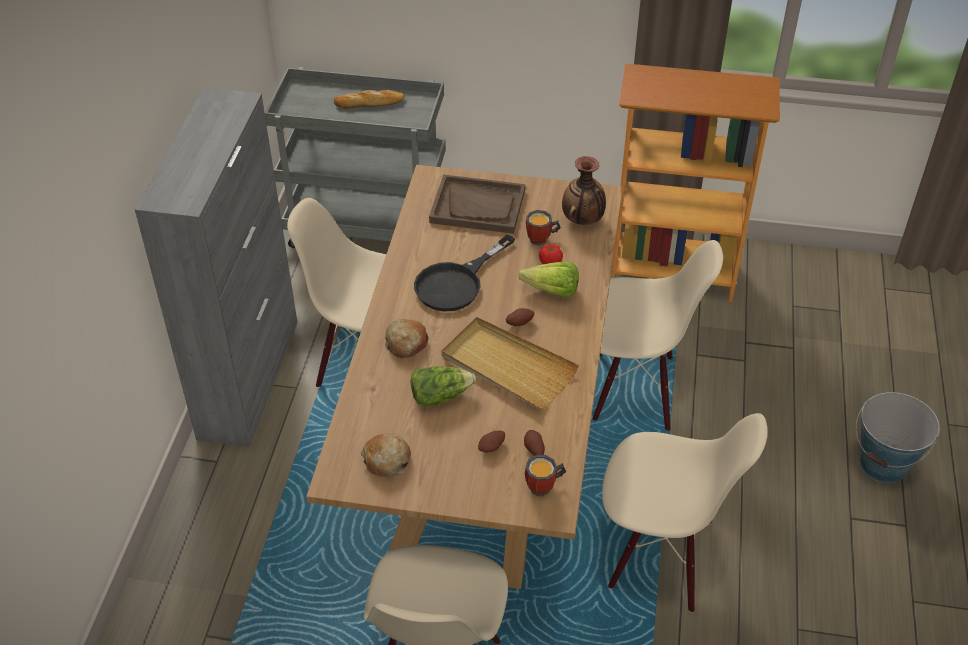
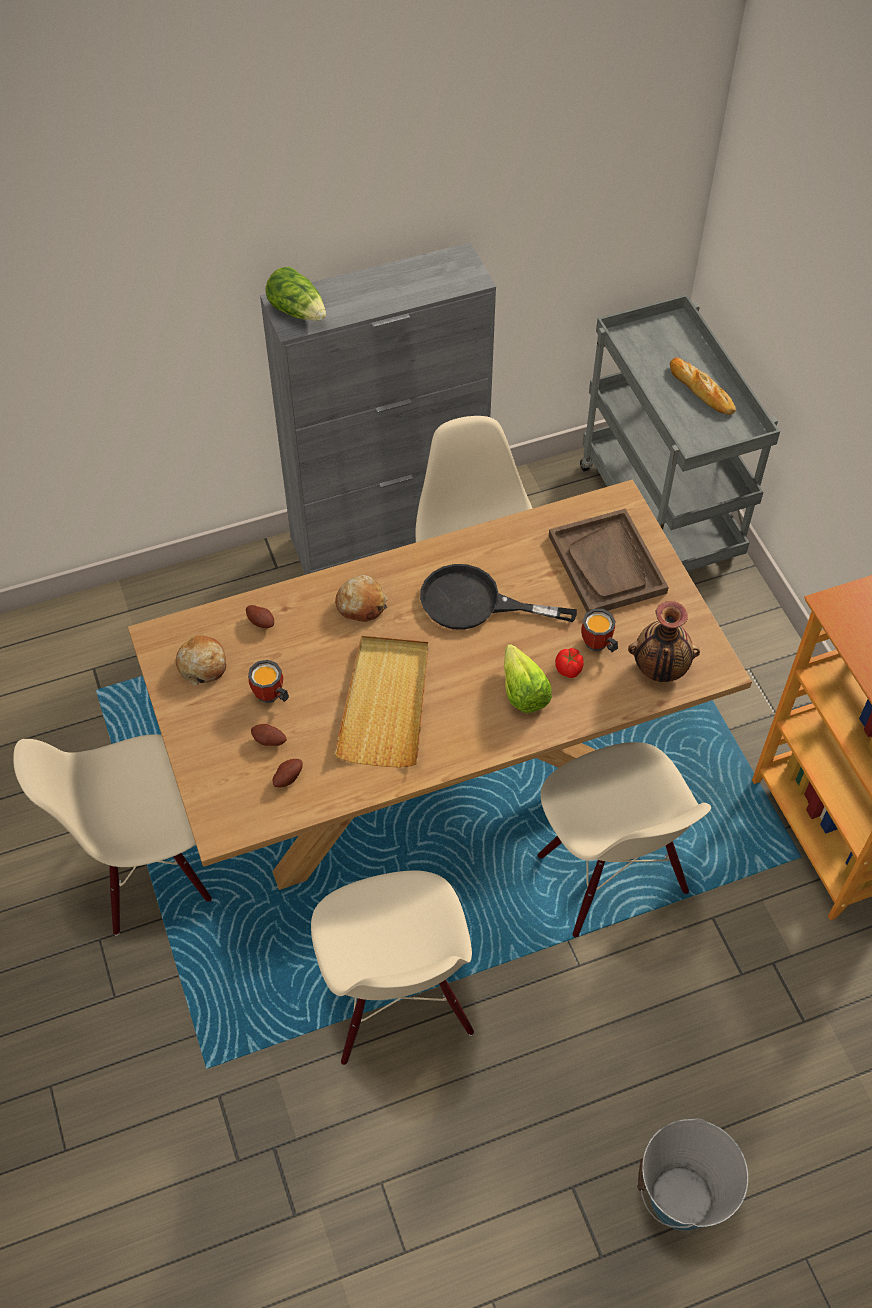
camera: 60 degrees right, 10 degrees up
lettuce [411,366,476,406] -> lettuce moved to [265,267,326,321]
potato [506,308,535,326] -> potato moved to [246,605,274,628]
mug [525,455,566,496] -> mug moved to [248,660,289,703]

